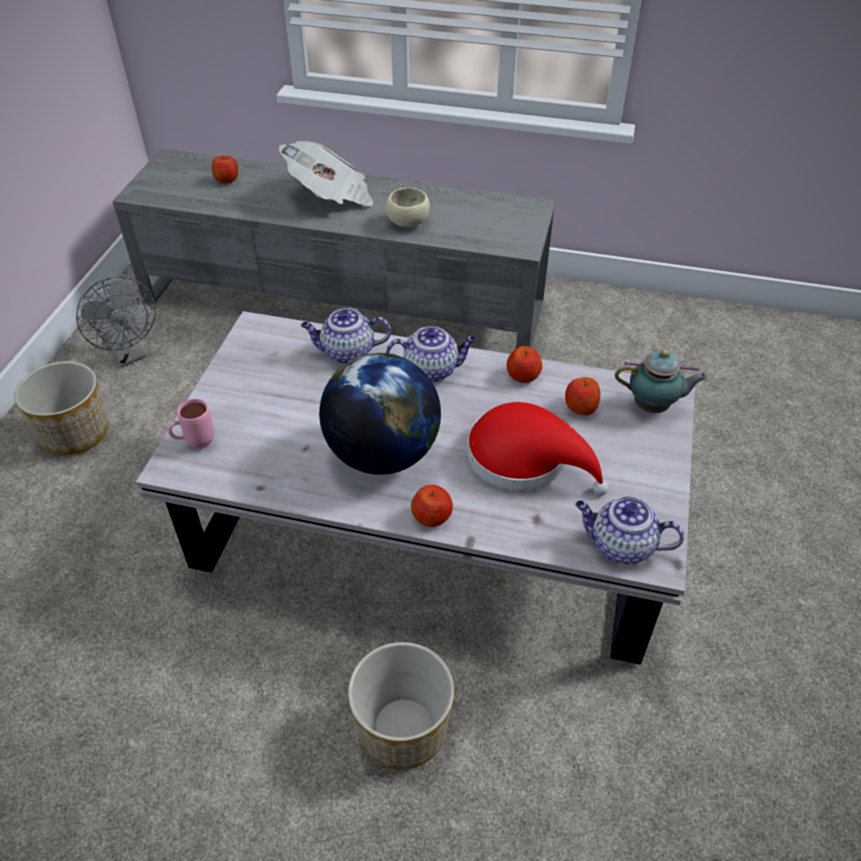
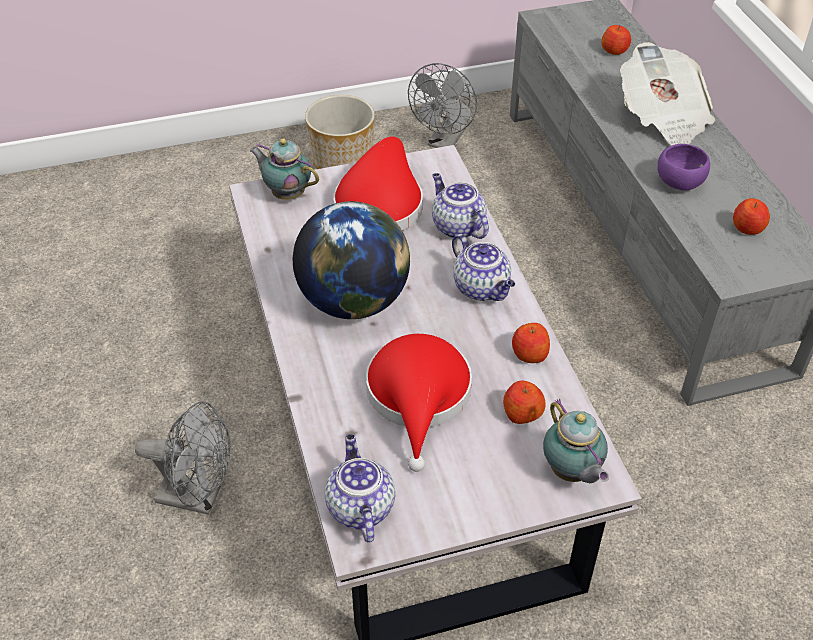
camera: 60 degrees right, 0 degrees up
pink mug [168,399,215,449] -> teapot [249,139,319,200]
planter [348,642,454,769] -> grey fan [135,401,231,515]
beige bowl [386,187,430,227] -> purple bowl [657,144,710,190]
apple [411,485,453,527] -> apple moved to [733,198,770,235]
none -> red hat [334,137,423,231]

